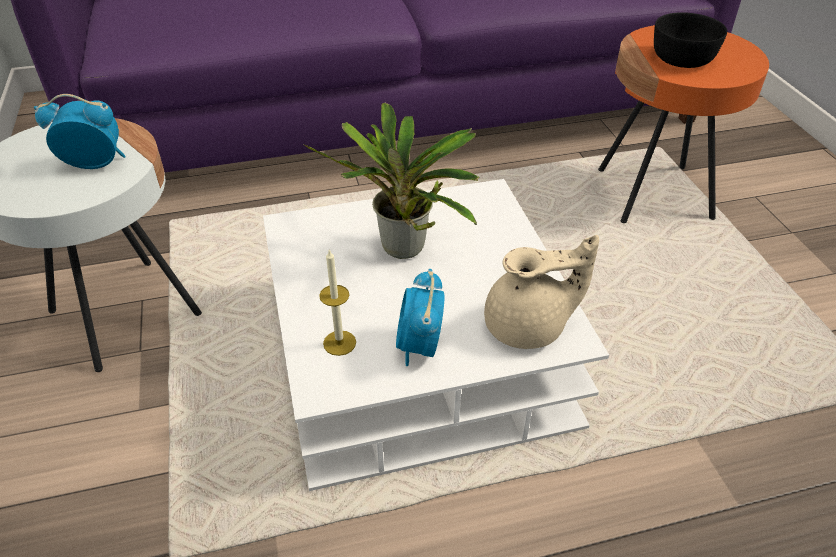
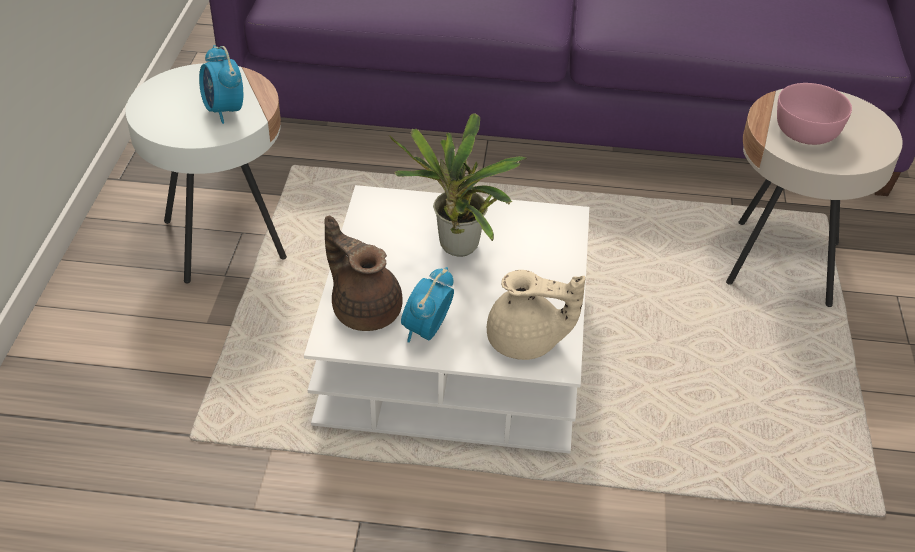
camera: 20 degrees right, 0 degrees up
alarm clock [34,94,126,169] -> alarm clock turned 135 degrees counterclockwise [199,45,243,124]
candle [319,250,356,356] -> brown teapot [324,215,403,331]
orange side table [598,25,769,223] -> beige side table [726,89,902,307]
black bowl [654,12,727,68] -> pink bowl [777,83,852,145]

